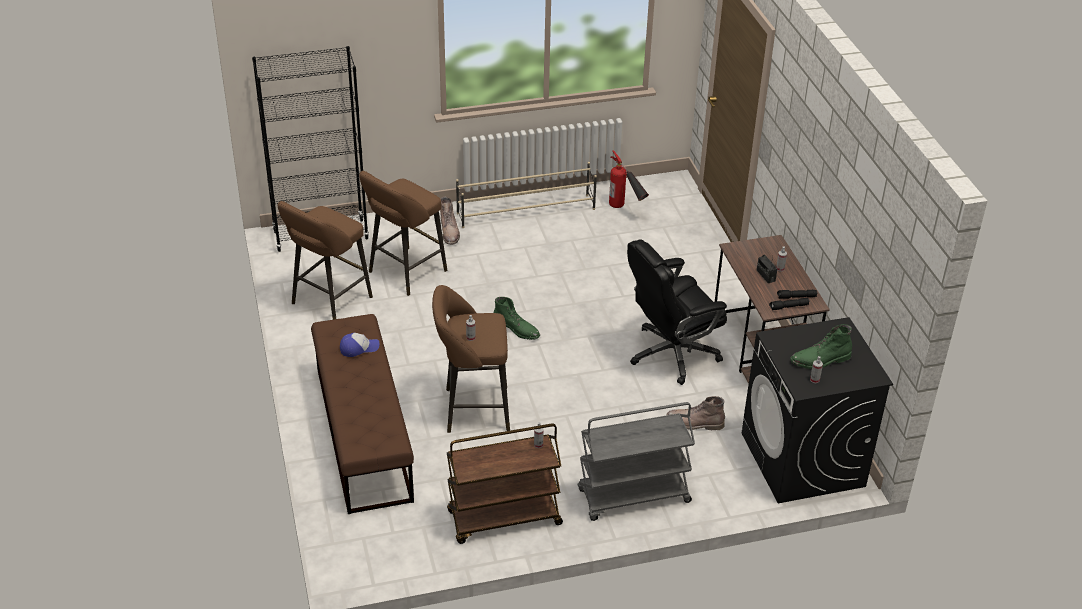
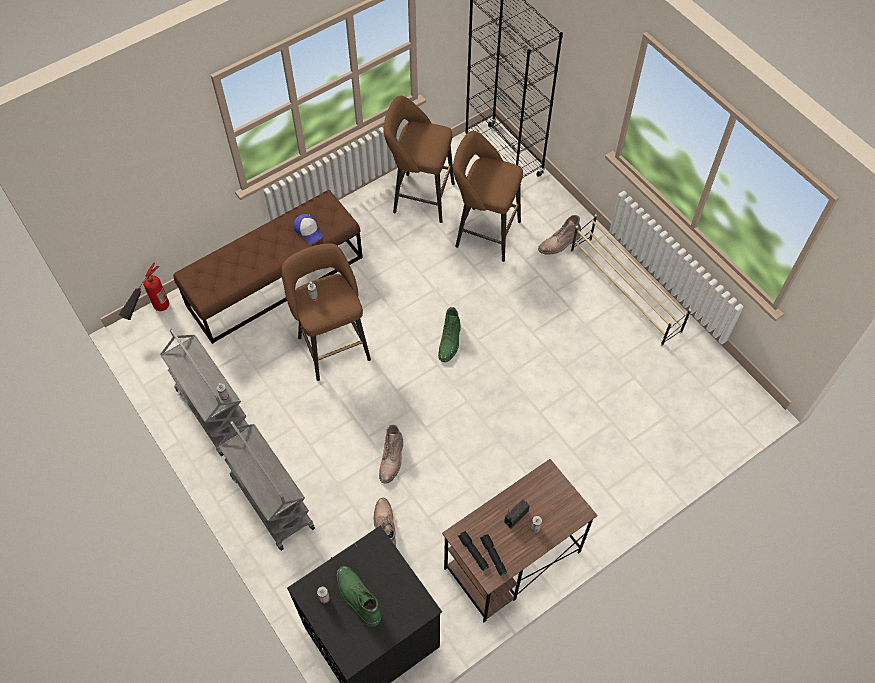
camera: 70 degrees right, 20 degrees up
brown cart [447,424,563,544] -> grey cart [160,329,249,456]
fire extinguisher [609,150,649,208] -> fire extinguisher moved to [119,262,169,320]
black office chair [627,239,727,385] -> none
none -> brown boot [379,424,403,484]

